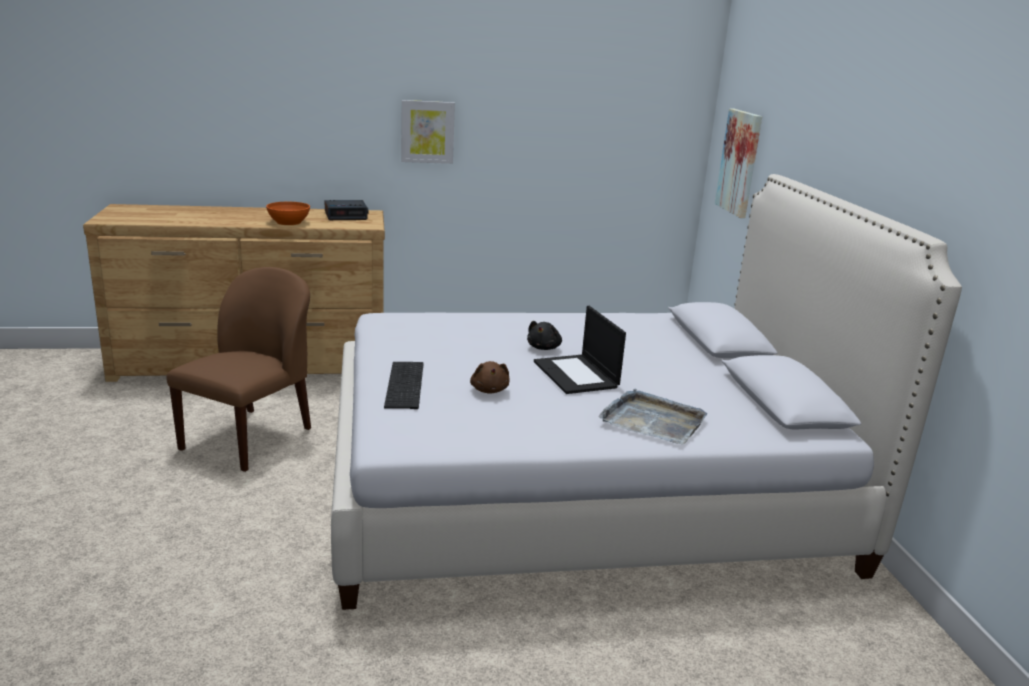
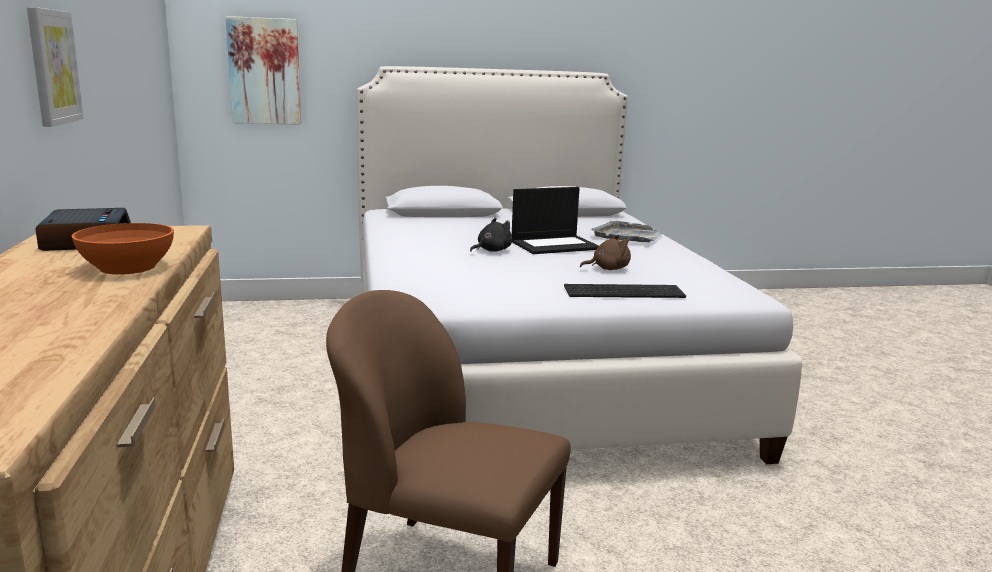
camera: 90 degrees left, 5 degrees down
black plush toy [527,321,562,350] -> black plush toy turned 60 degrees counterclockwise [470,218,512,252]

